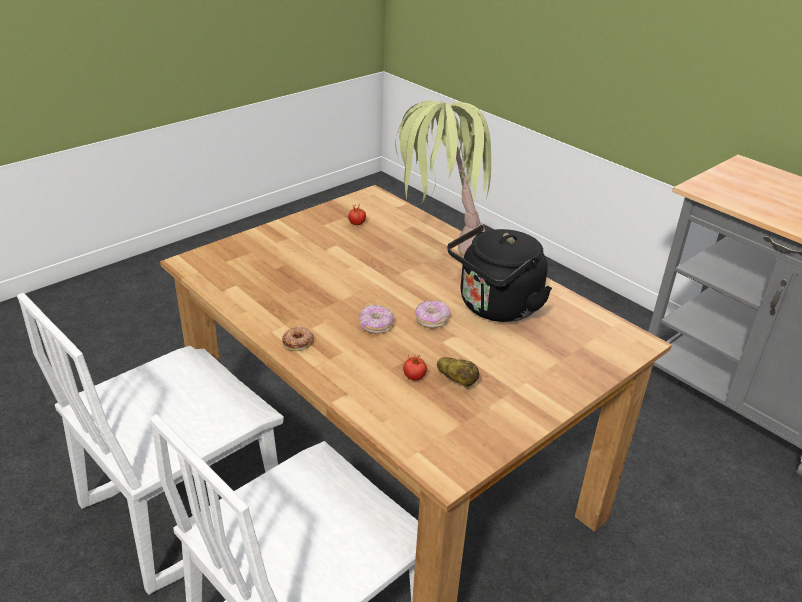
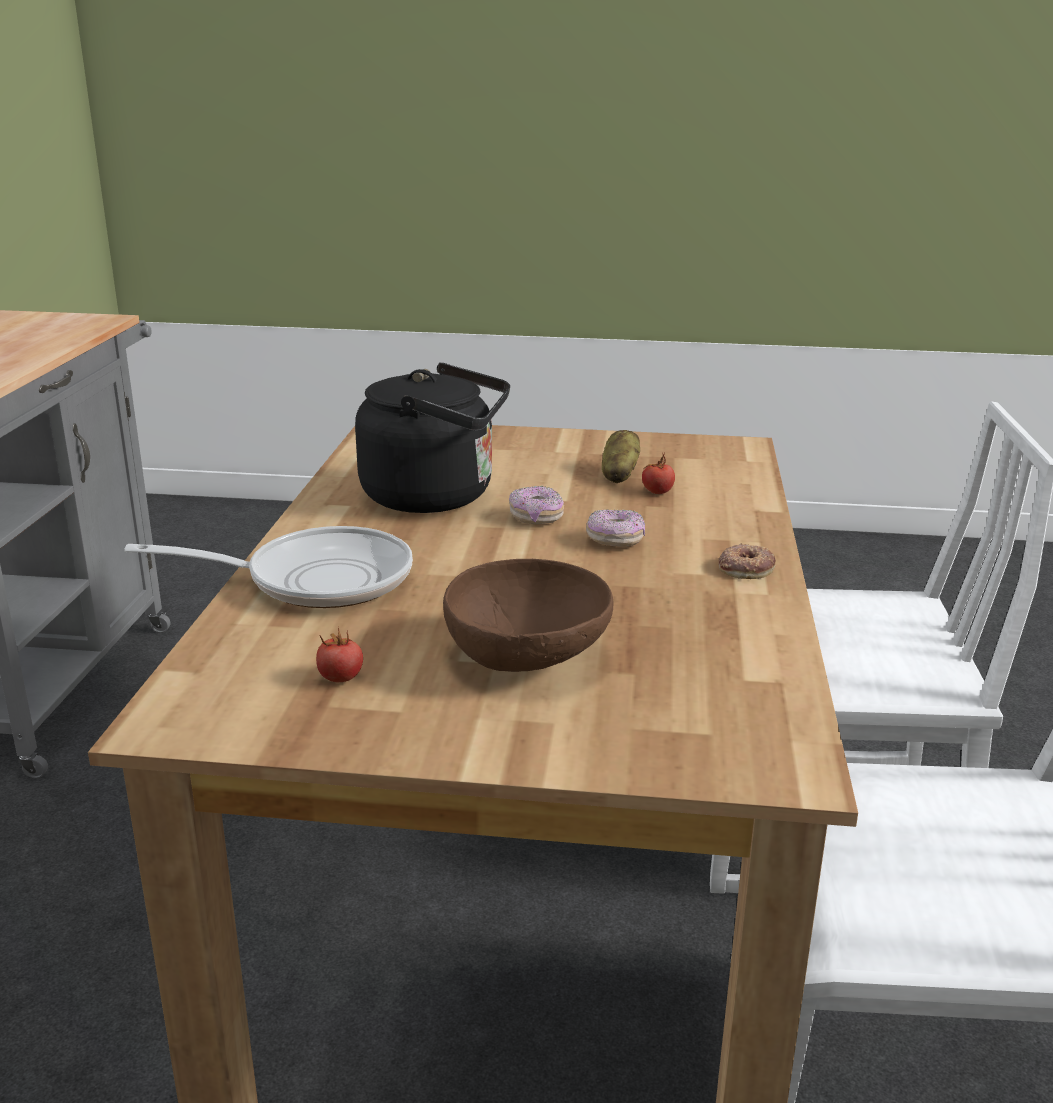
camera: 130 degrees left, 10 degrees down
potted plant [395,100,491,254] -> frying pan [124,526,413,608]
none -> brown bowl [443,559,613,672]

